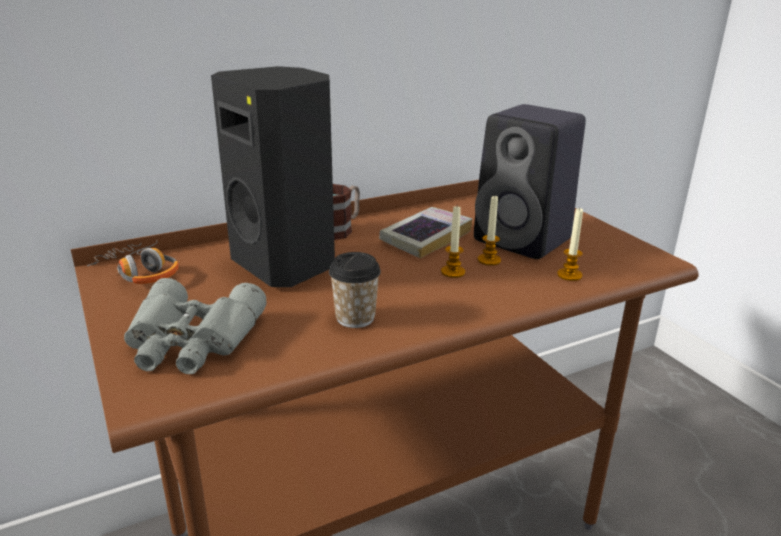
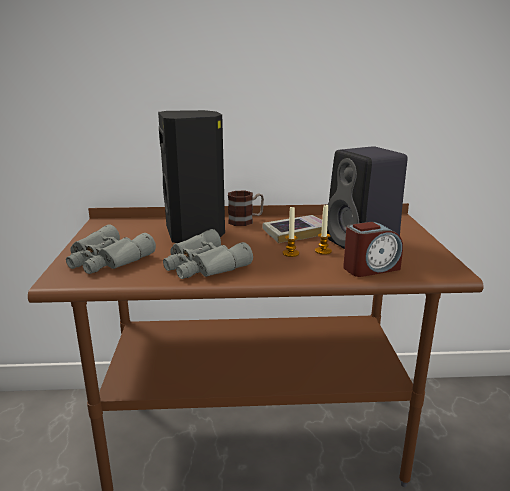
camera: 25 degrees right, 5 degrees down
headphones [87,240,179,284] -> none
cup [329,252,381,328] -> grey binoculars [163,229,253,279]
candle [557,208,583,281] -> alarm clock [343,222,403,277]

